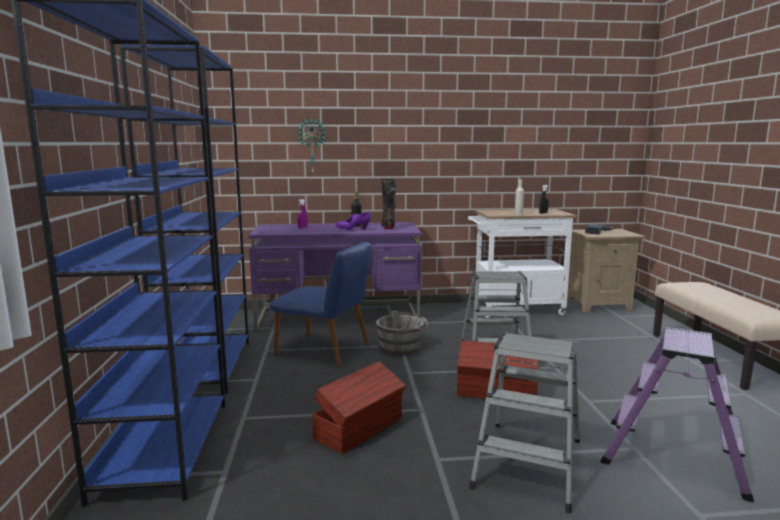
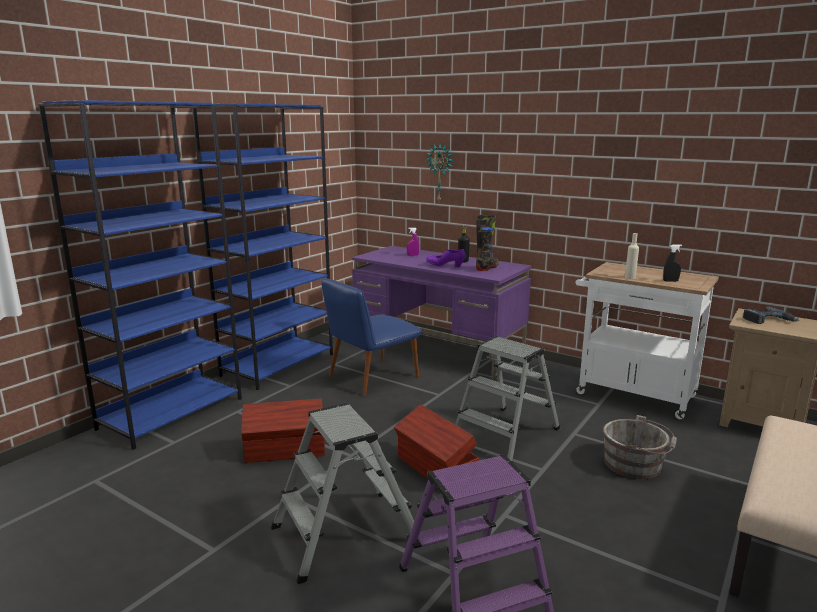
camera: 40 degrees right, 5 degrees up
blue chair [269,242,371,366] -> blue chair turned 75 degrees clockwise [321,278,422,396]
grey bucket [376,311,429,355] -> grey bucket moved to [603,415,677,479]

